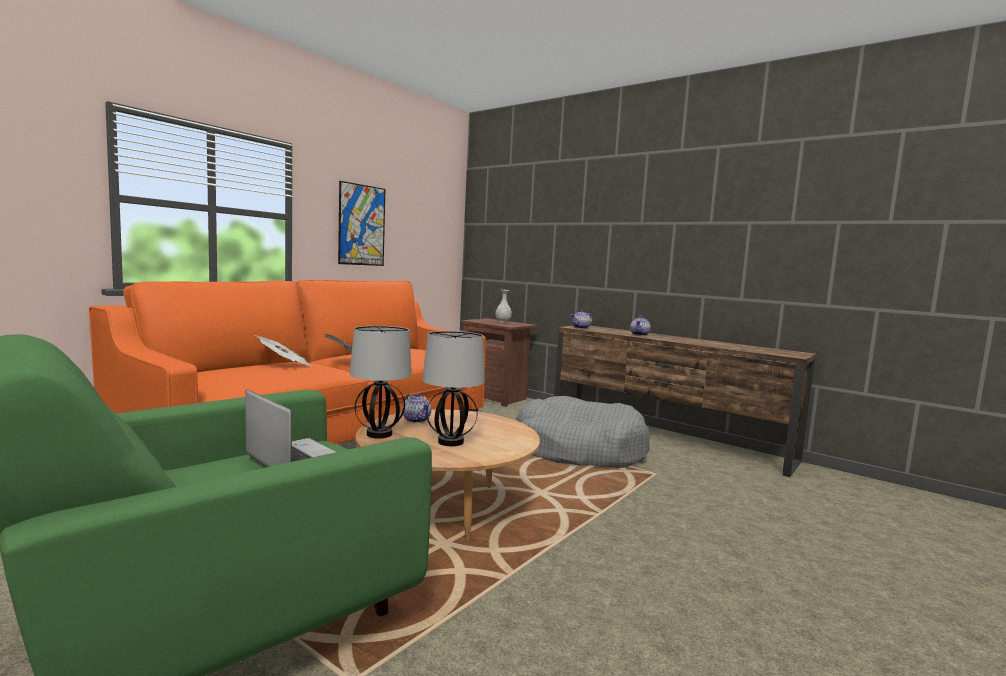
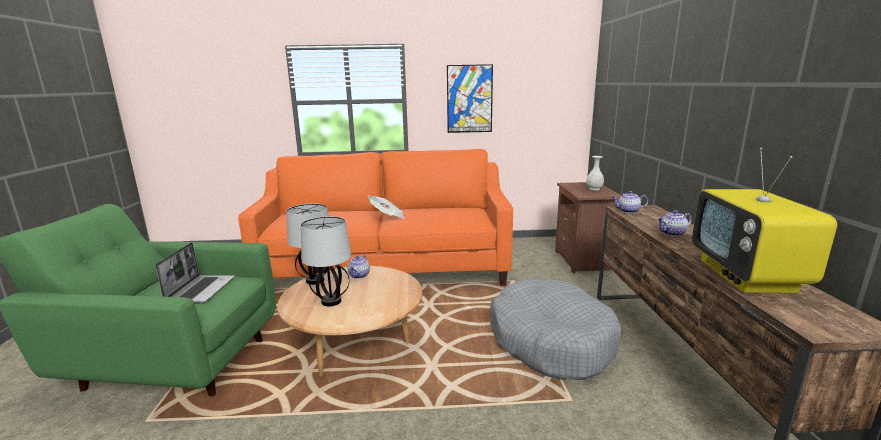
camera: 50 degrees right, 10 degrees up
newspaper [255,335,312,367] -> none
none -> television [692,148,837,294]

